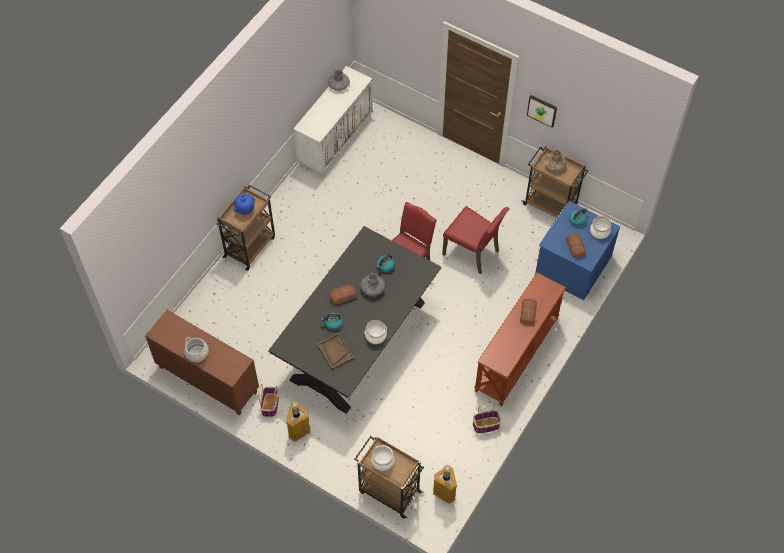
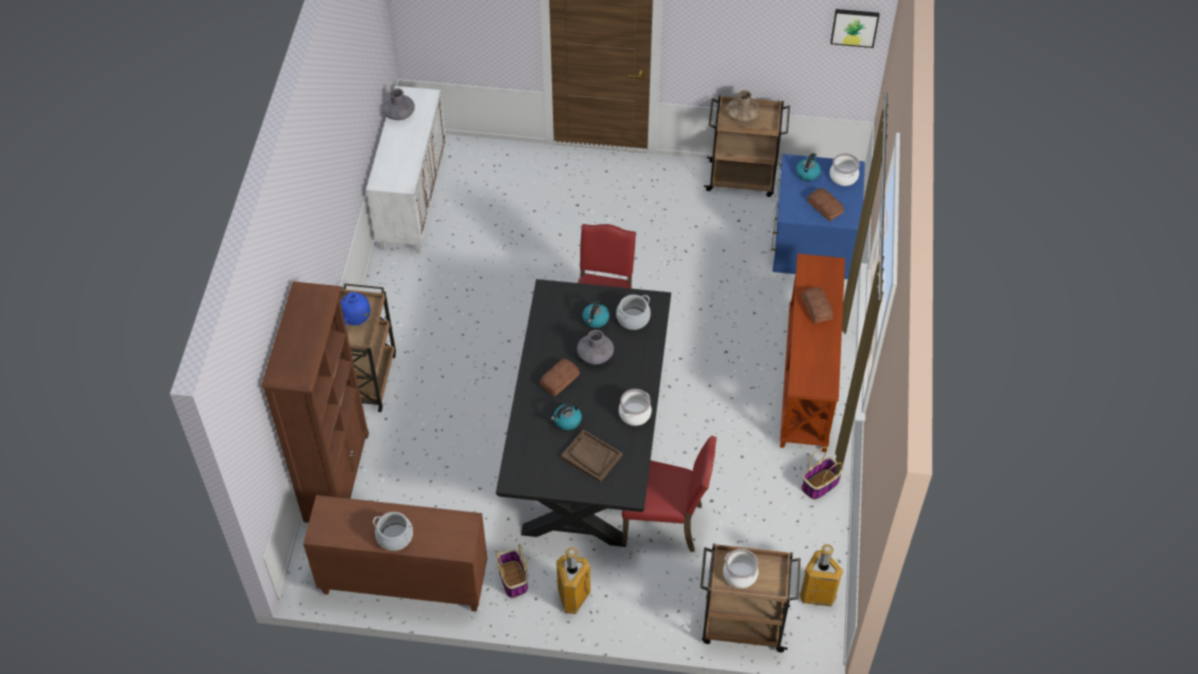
camera: 25 degrees left, 5 degrees down
red chair [442,206,509,274] -> red chair moved to [622,436,717,552]
picture [527,95,557,128] -> picture moved to [831,9,880,48]
none -> brown bookcase [261,282,369,523]
none -> cooking pot [616,295,651,330]

